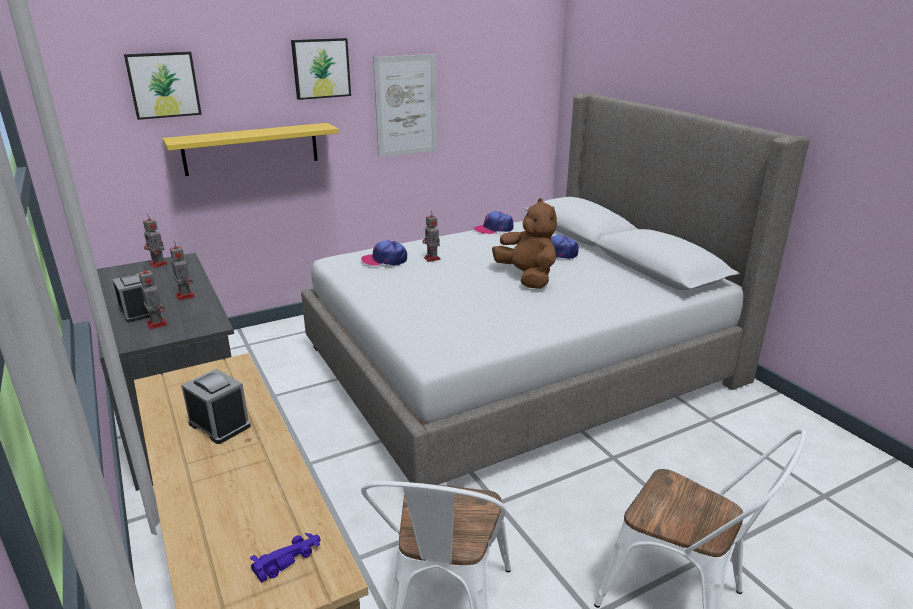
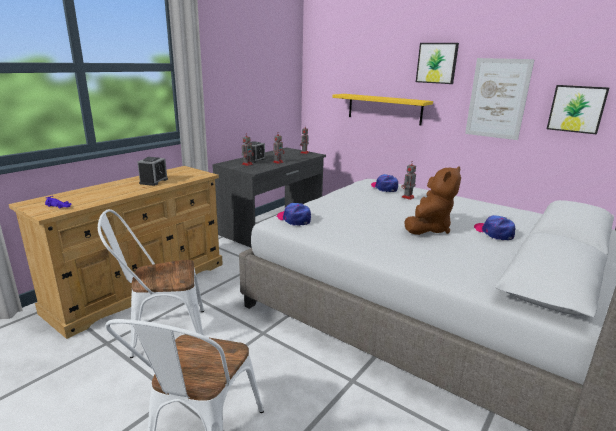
camera: 65 degrees right, 5 degrees down
picture [124,52,202,120] -> picture moved to [547,85,609,135]
cap [474,211,514,234] -> cap moved to [277,203,311,226]

